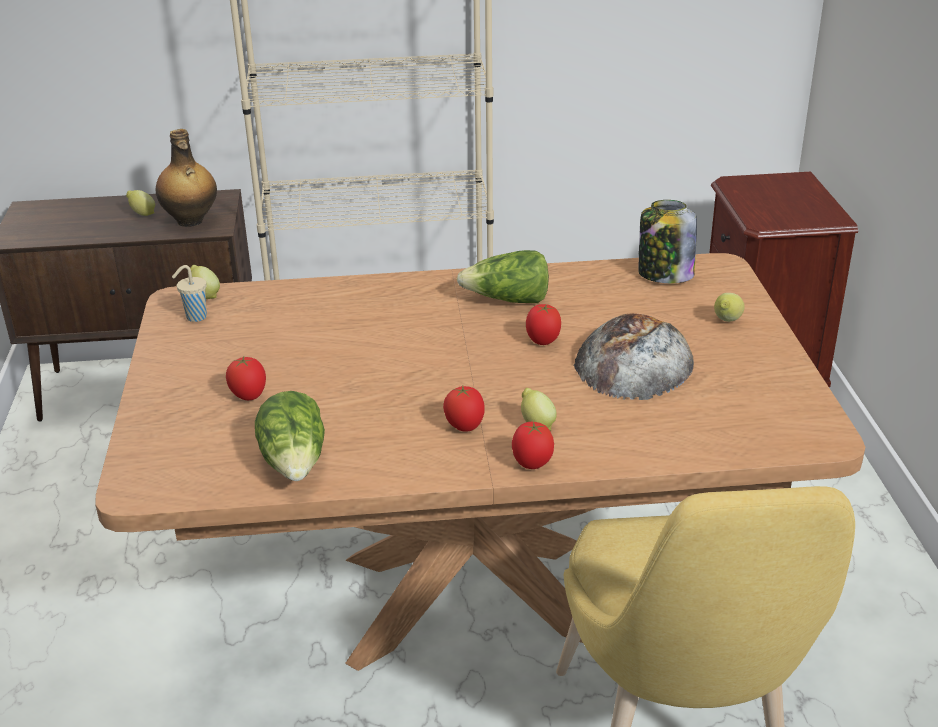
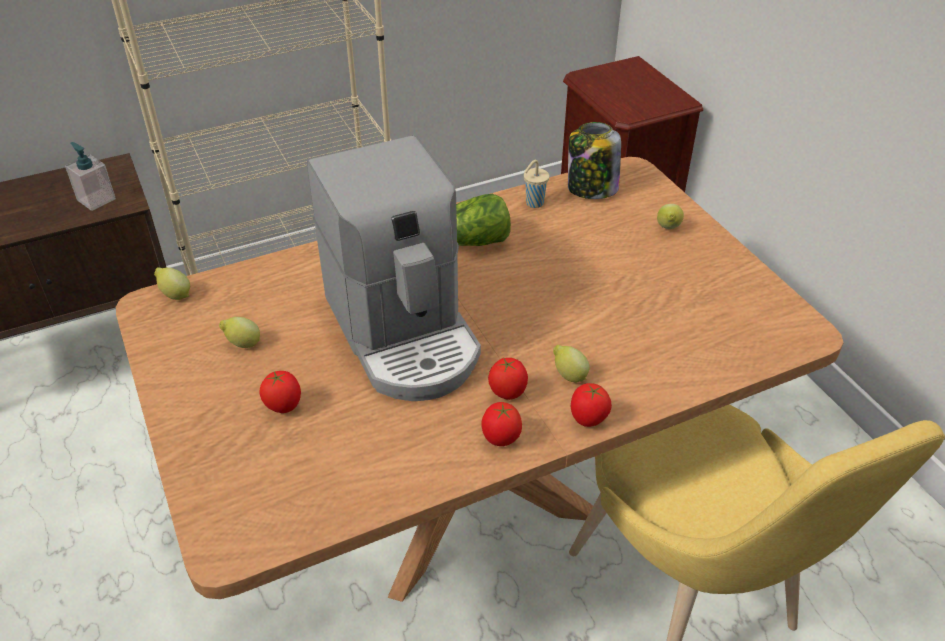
camera: 20 degrees left, 10 degrees up
lemon [126,190,155,216] -> lemon moved to [219,317,260,348]
bottle [156,129,217,227] -> soap dispenser [65,142,116,211]
beige cup [172,265,207,322] -> beige cup moved to [524,160,549,208]
lettuce [255,391,325,481] -> none
tomato [526,304,561,345] -> tomato moved to [481,402,522,446]
bread [573,313,694,400] -> none
none -> coffee machine [307,135,481,401]

